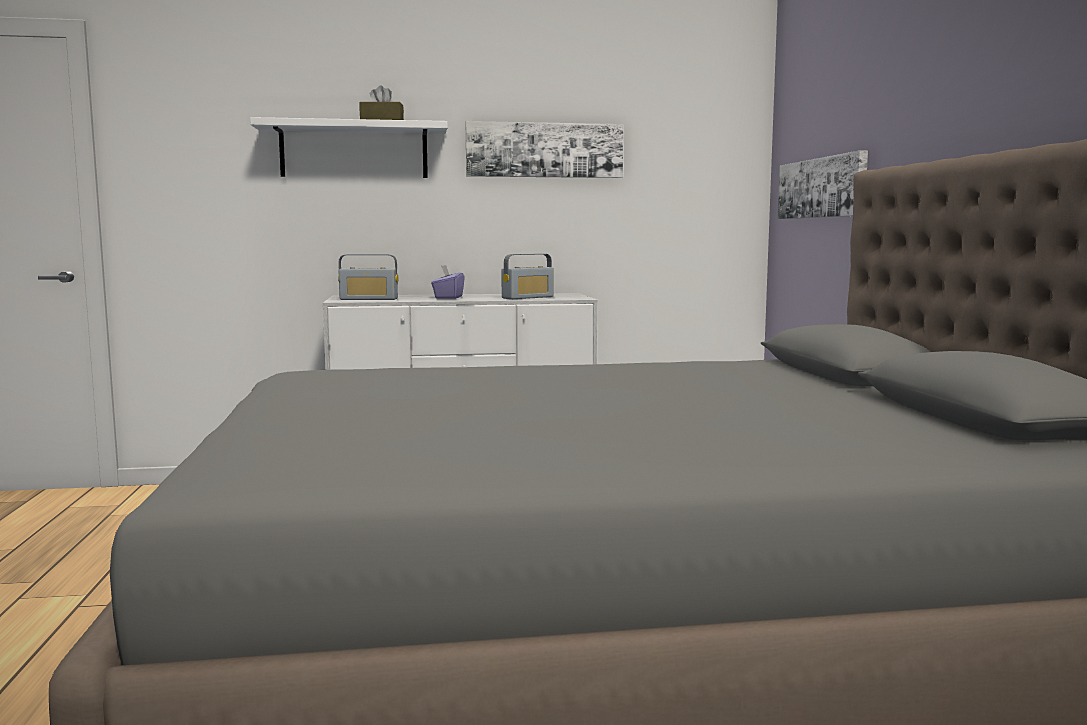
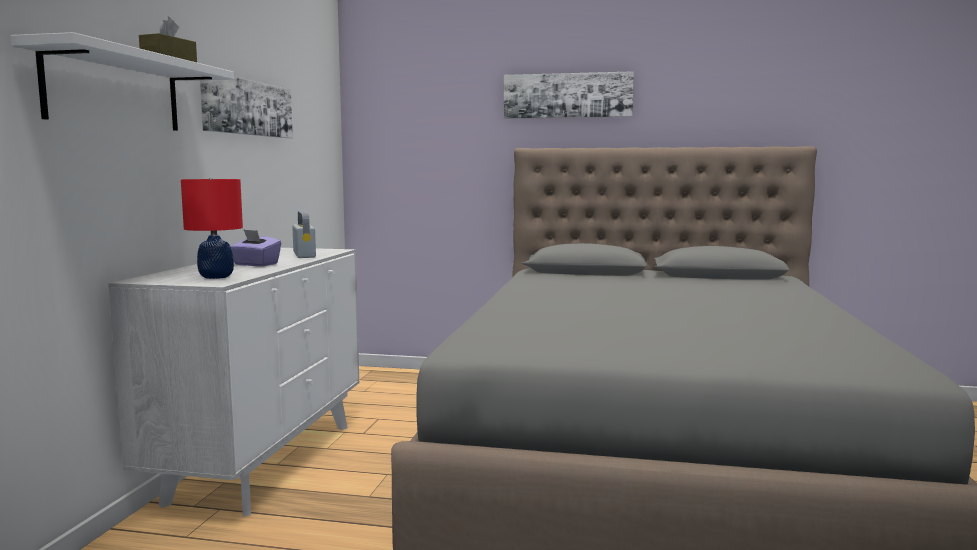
camera: 70 degrees left, 0 degrees up
radio [338,254,398,300] -> red table lamp [181,178,243,279]
picture [778,150,868,219] -> picture moved to [504,71,634,119]

